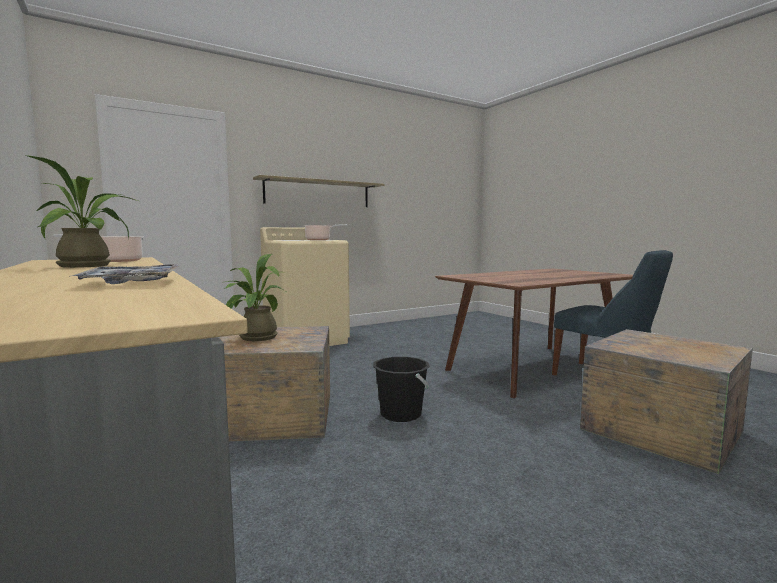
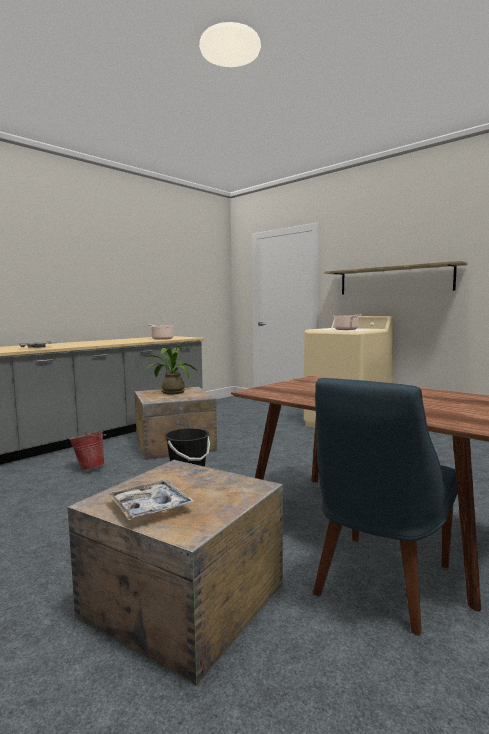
camera: 75 degrees right, 0 degrees up
potted plant [26,155,138,268] -> none
none -> bucket [69,431,106,470]
none -> tray [107,480,195,520]

